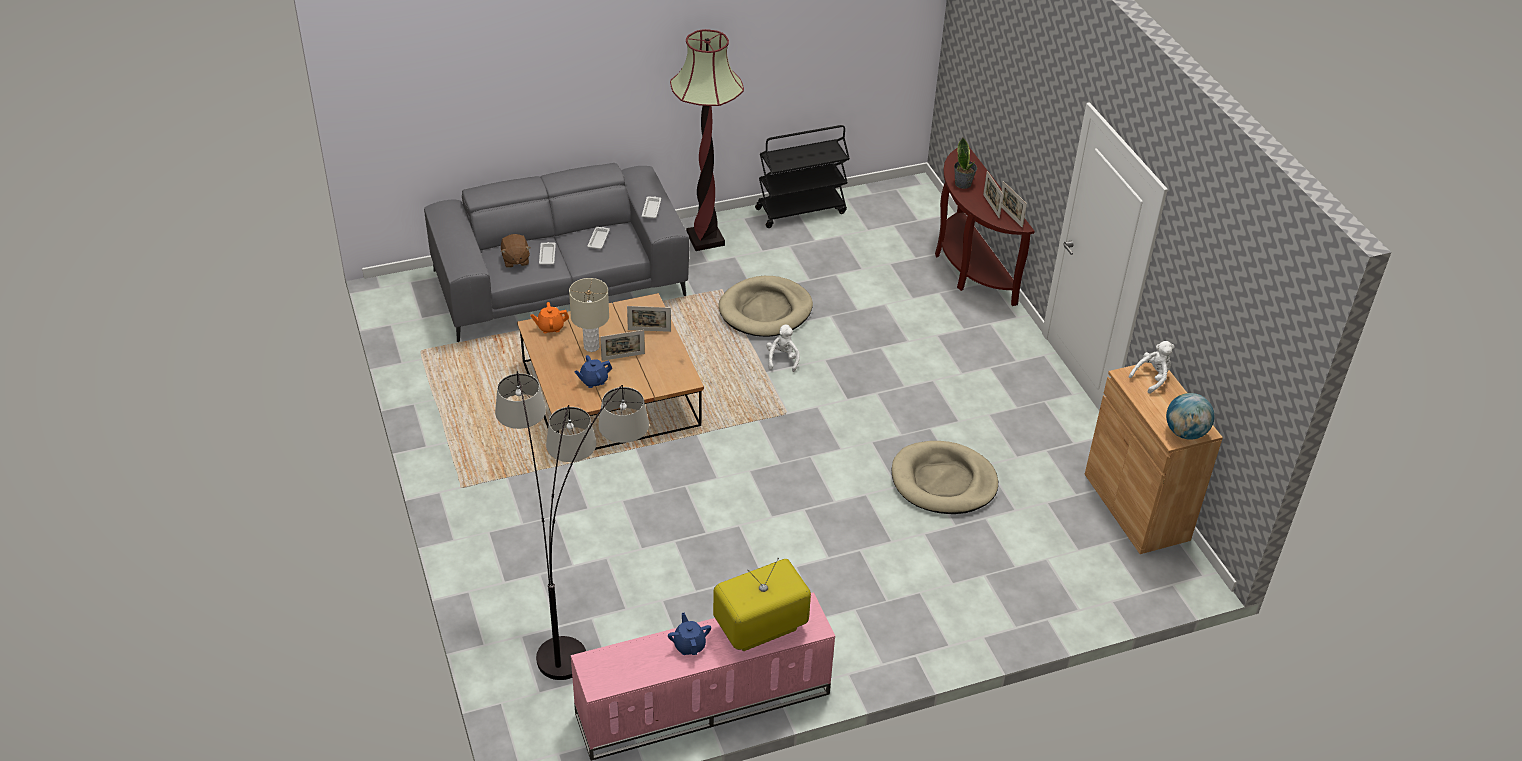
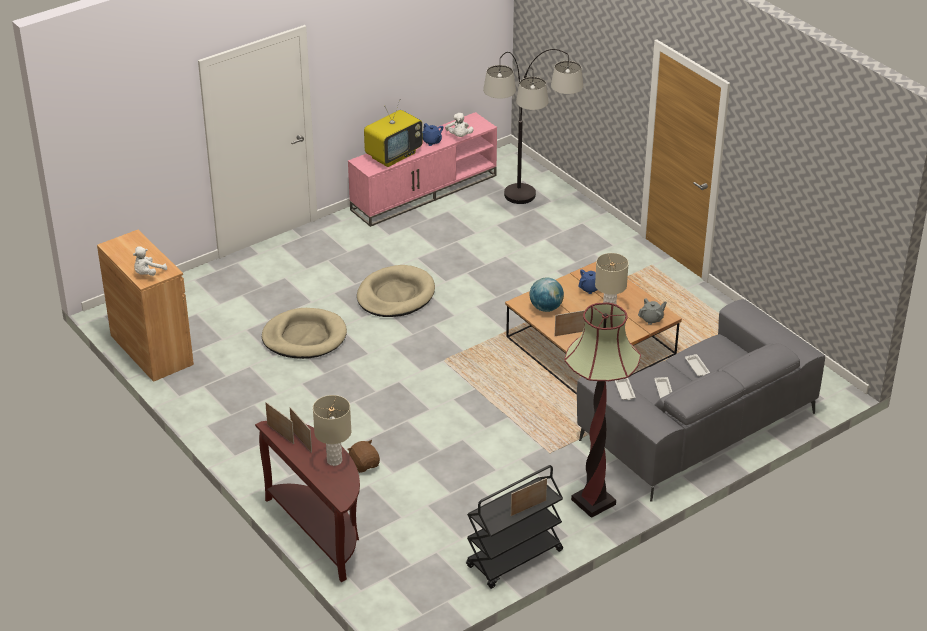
camera: 165 degrees right, 5 degrees down
brown plush toy [501,234,530,268] -> brown plush toy moved to [347,440,380,473]
orange teapot [531,302,569,334] -> grey teapot [638,298,667,325]
picture frame [600,330,645,361] -> picture frame moved to [511,478,547,516]
beige dog bed [719,276,813,337] -> beige dog bed moved to [357,265,435,317]
white plush toy [766,325,800,372] -> white plush toy moved to [445,113,474,137]
potted plant [954,138,977,189] -> beige table lamp [313,395,351,466]
globe [1166,393,1214,440] -> globe moved to [530,278,564,312]

